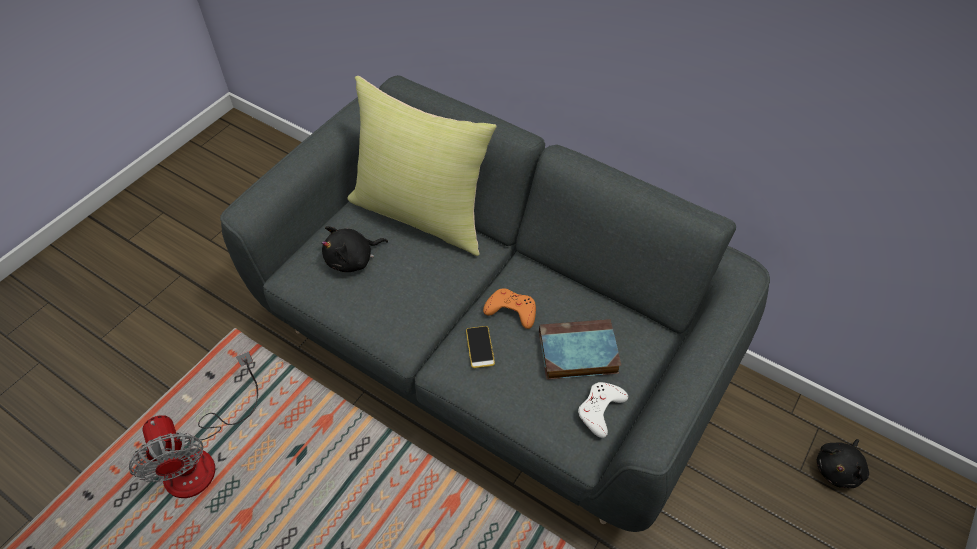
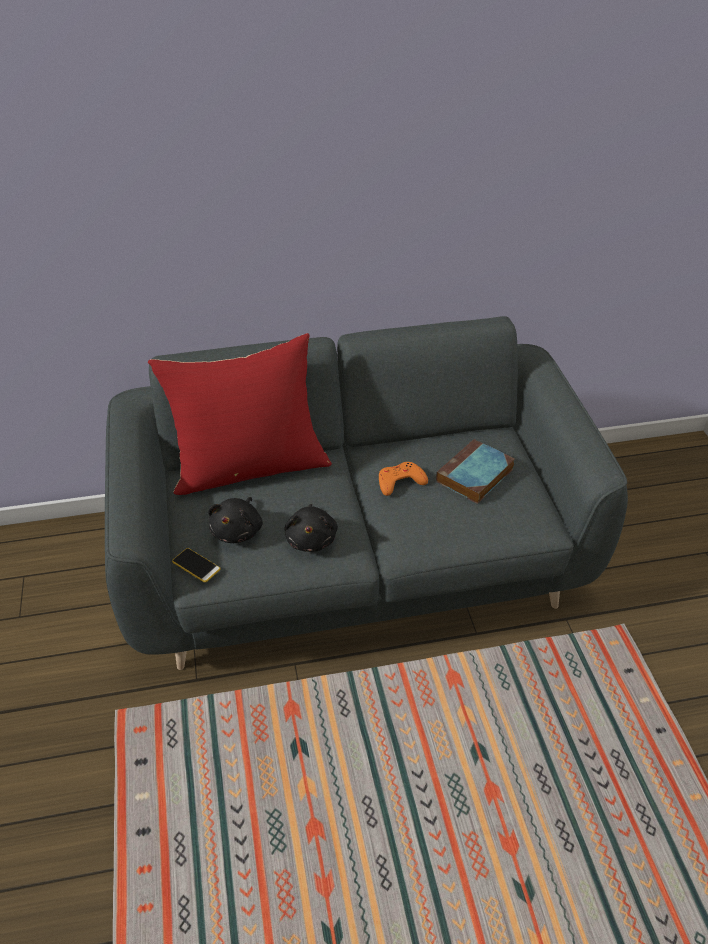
camera: 45 degrees left, 10 degrees down
fan [129,351,258,498] -> none
yellow pillow [347,76,496,256] -> red pillow [148,333,332,495]
phone [466,326,495,368] -> phone moved to [172,548,221,582]
white game controller [578,382,628,438] -> none
black plush toy [817,439,869,488] -> black plush toy moved to [285,504,338,552]

